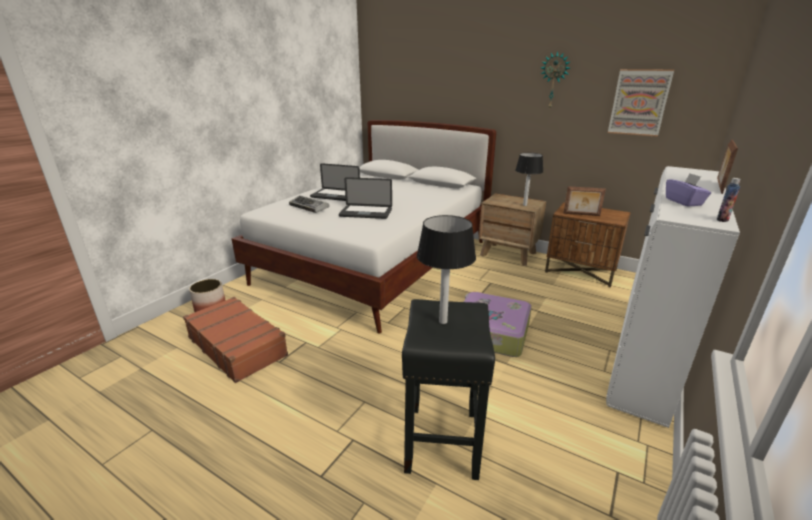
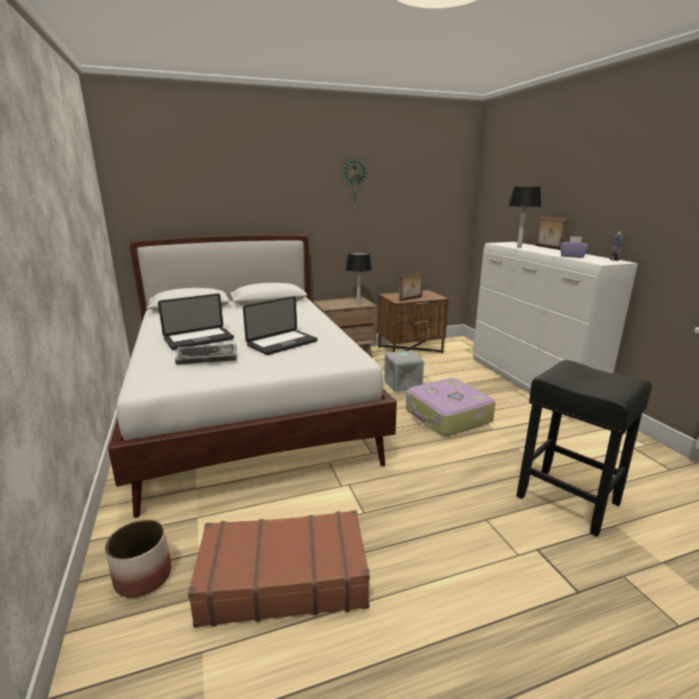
camera: 50 degrees left, 5 degrees down
table lamp [417,215,476,324] -> table lamp moved to [508,187,541,248]
picture [608,69,674,137] -> none
none -> grey storage box [384,350,424,392]

